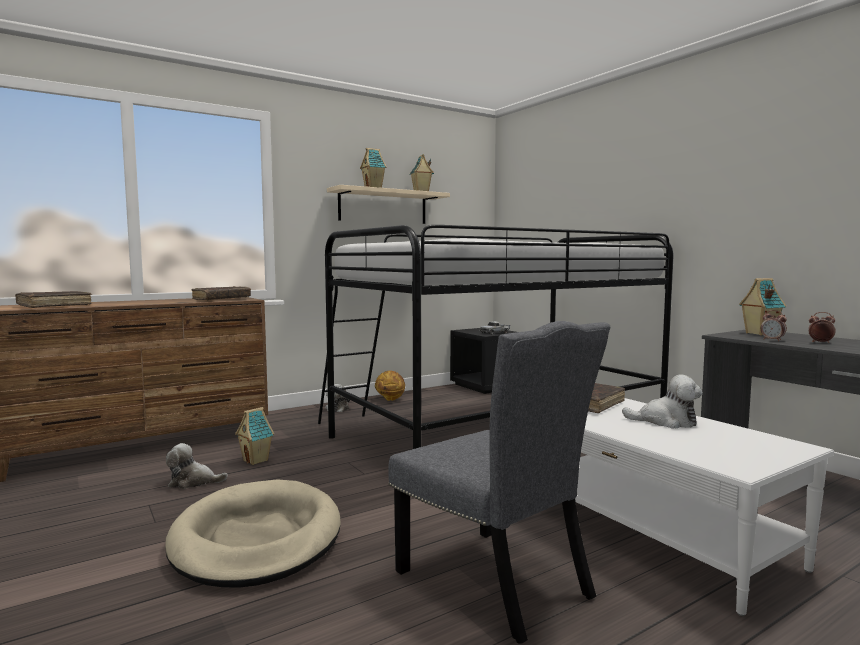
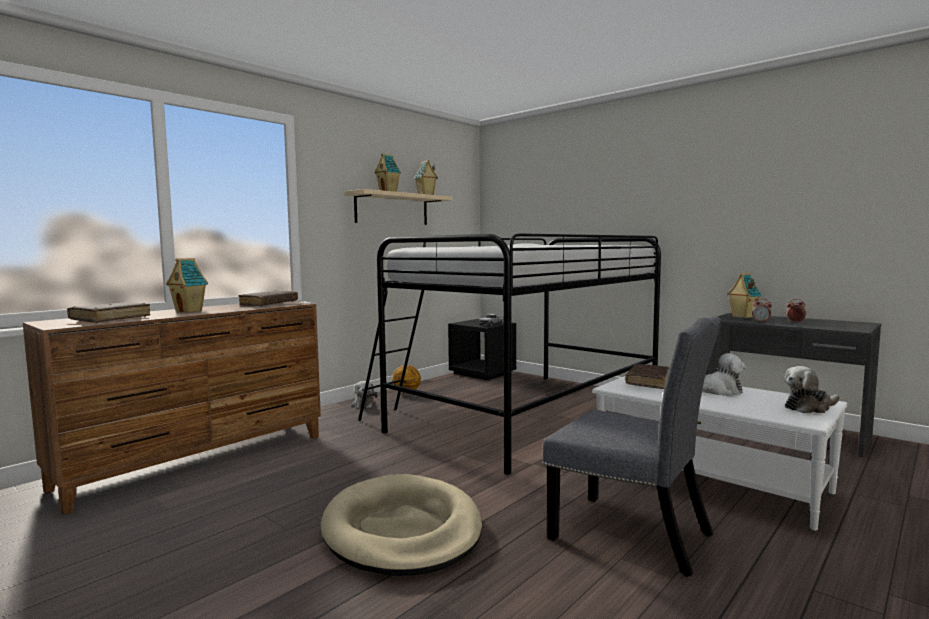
camera: 15 degrees left, 0 degrees up
plush toy [166,443,228,489] -> plush toy moved to [784,366,840,413]
toy house [235,407,274,465] -> toy house moved to [166,258,208,312]

